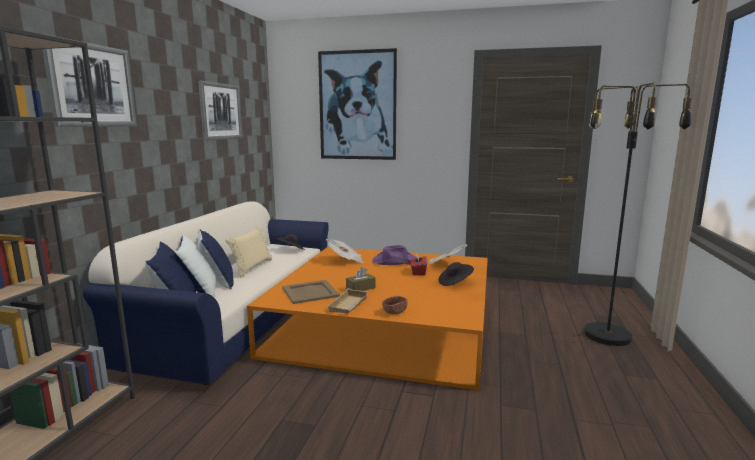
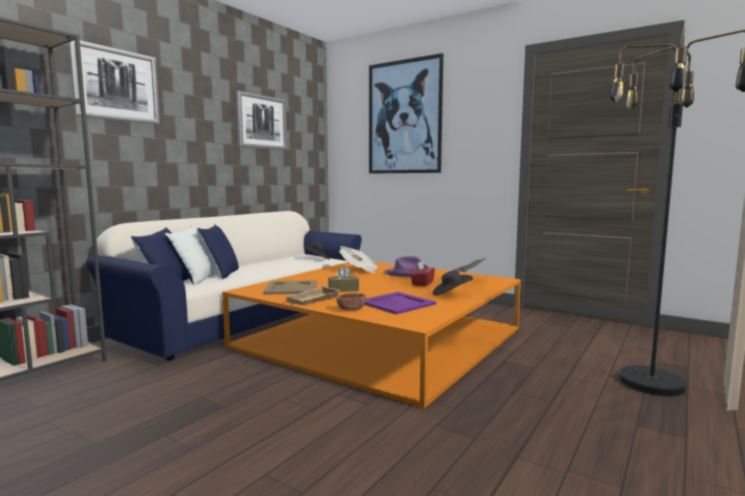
camera: 20 degrees right, 5 degrees down
beige pillow [225,226,272,277] -> none
none -> purple tray [364,292,436,315]

